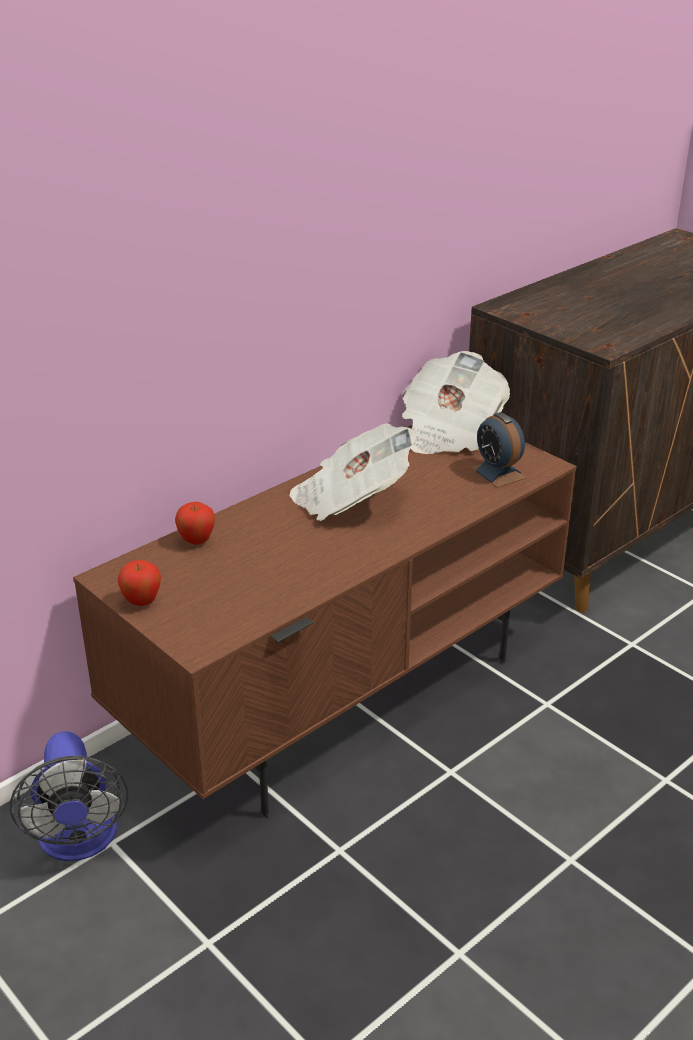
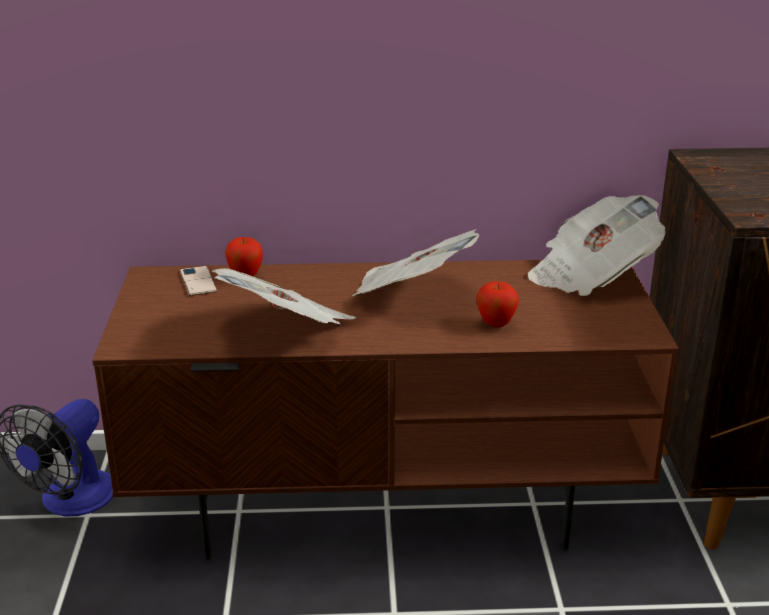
camera: 40 degrees right, 5 degrees down
apple [118,560,161,606] -> apple moved to [476,281,519,327]
alarm clock [470,412,526,488] -> none
none -> phone [180,266,217,296]
none -> newspaper [212,268,356,324]

